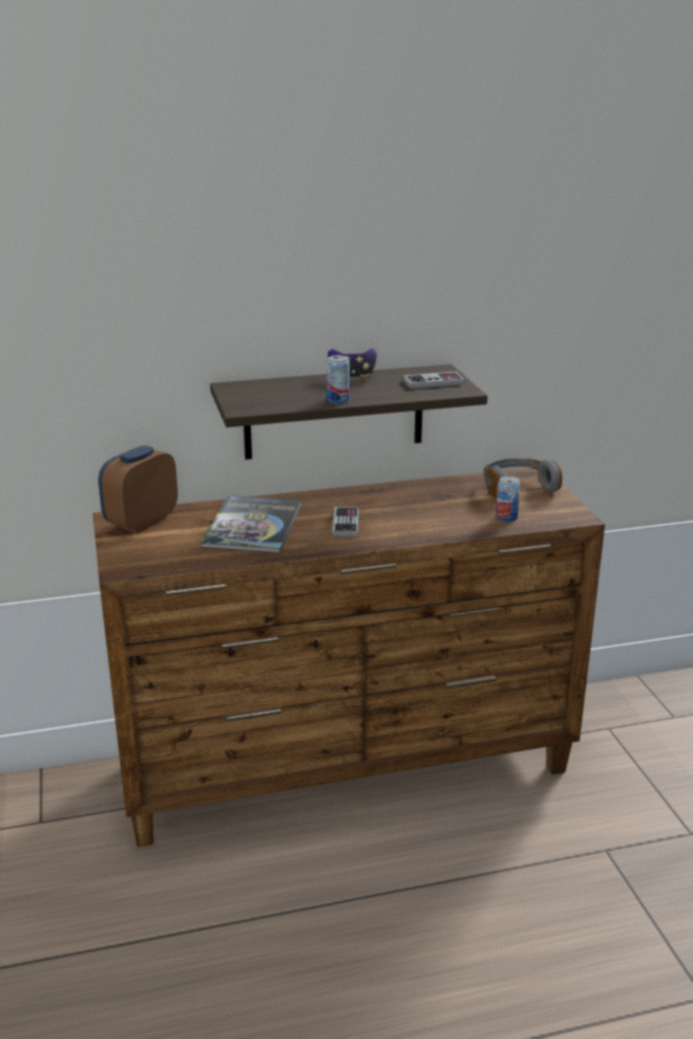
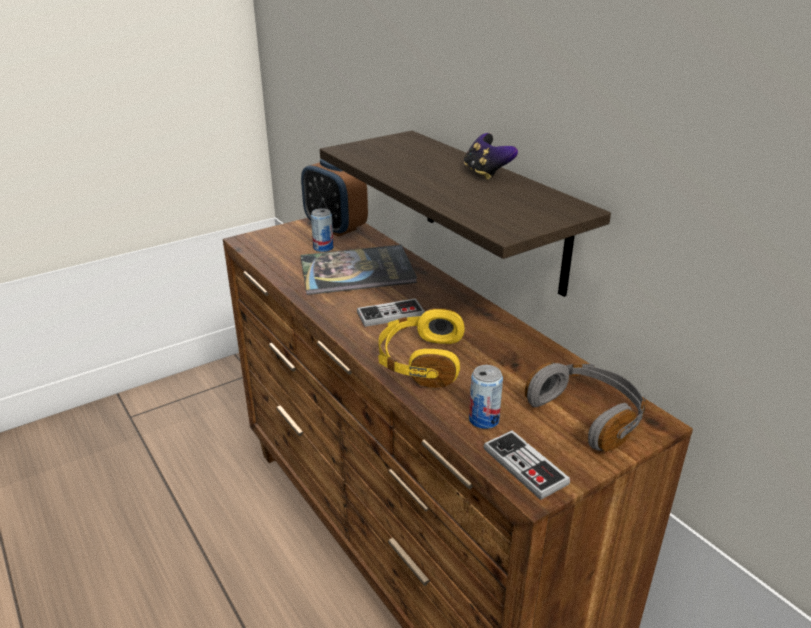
camera: 70 degrees right, 5 degrees up
alarm clock [98,445,178,533] -> alarm clock turned 150 degrees counterclockwise [301,159,368,237]
can [326,355,350,403] -> can moved to [311,208,334,252]
game controller [403,372,465,389] -> game controller moved to [484,430,570,500]
none -> yellow headphones [378,308,464,388]

